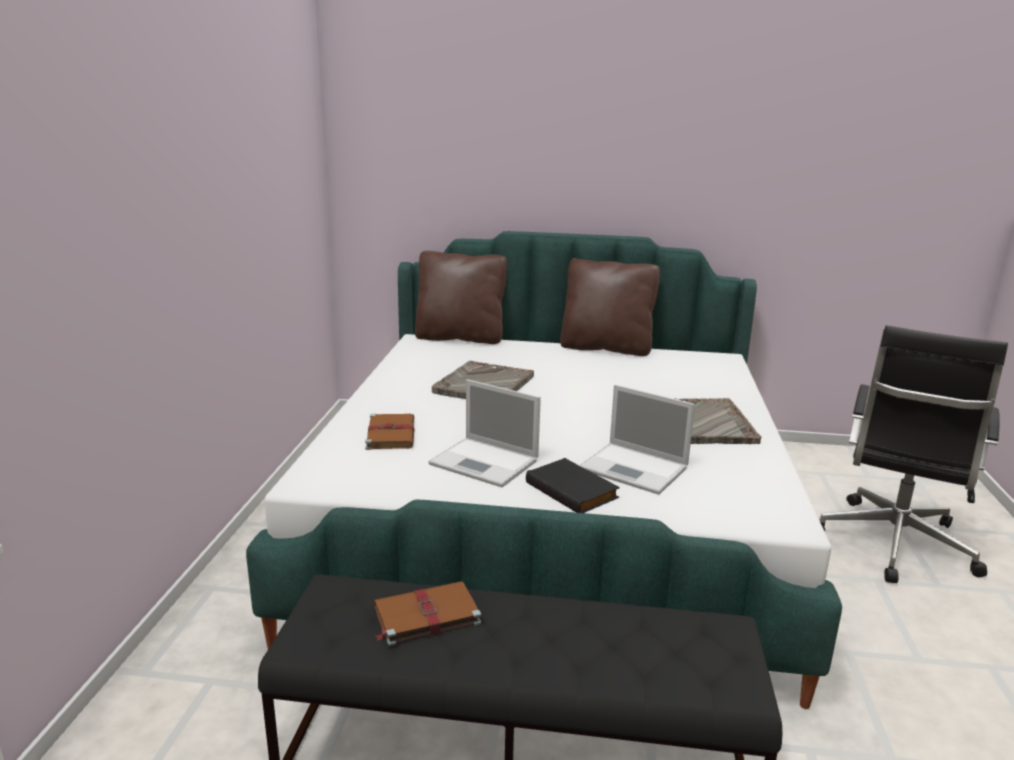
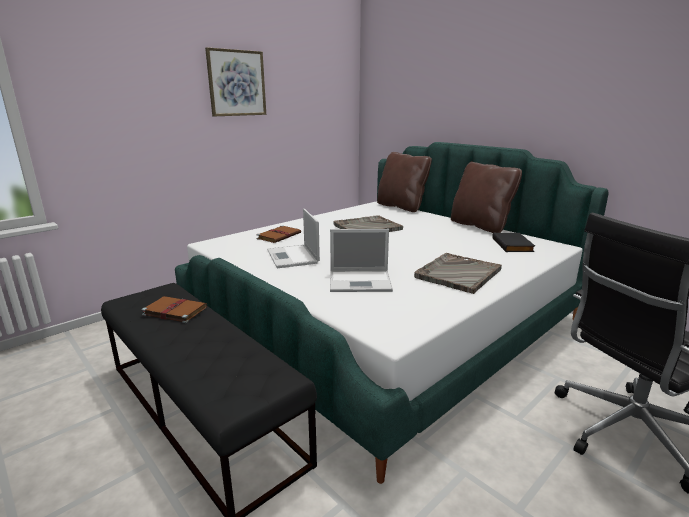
camera: 40 degrees right, 0 degrees up
black book [526,458,620,513] -> black book moved to [492,232,535,252]
laptop [579,385,695,495] -> laptop turned 75 degrees counterclockwise [330,229,393,292]
none -> picture [205,47,266,116]

